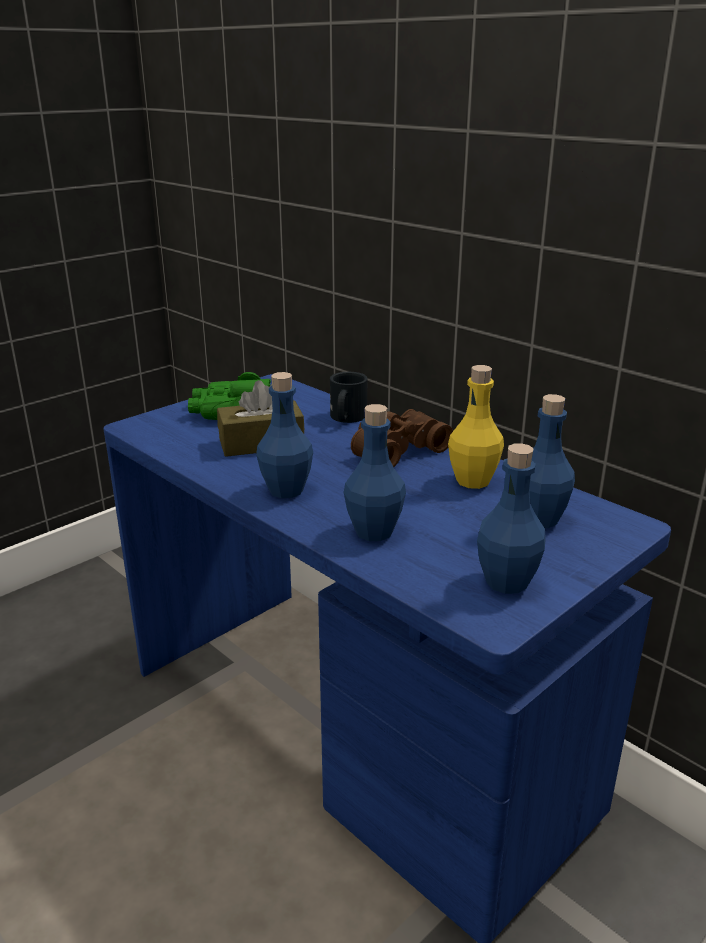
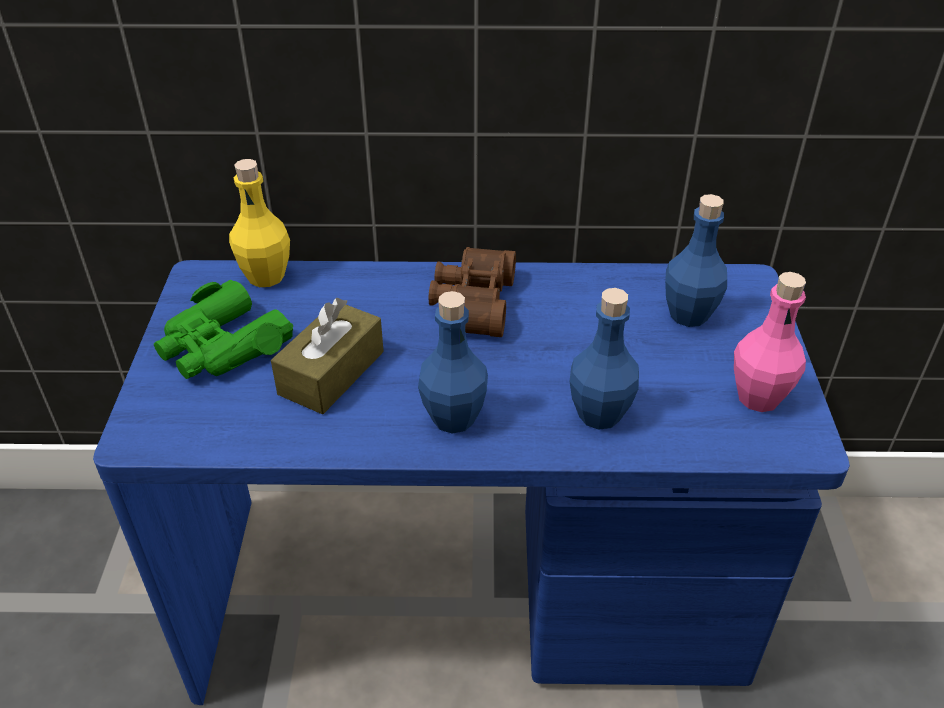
camera: 45 degrees left, 15 degrees up
black mug [330,372,368,423] -> none
yellow bottle [448,365,504,489] -> yellow bottle moved to [229,159,290,287]
blue bottle [477,443,546,594] -> pink bottle [734,272,806,412]

